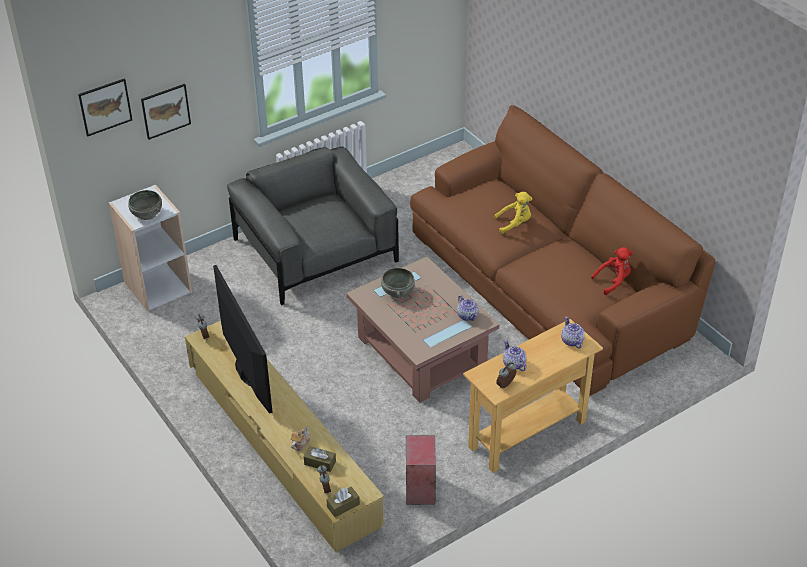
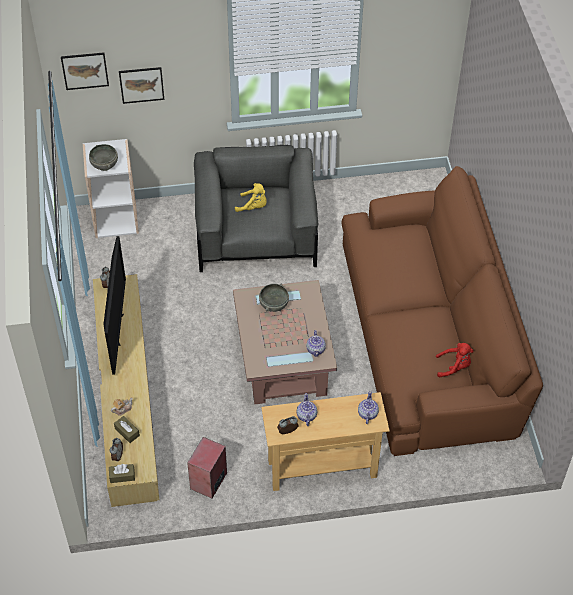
camera: 25 degrees right, 10 degrees up
yellow plush toy [494,192,532,234] -> yellow plush toy moved to [235,183,267,212]

